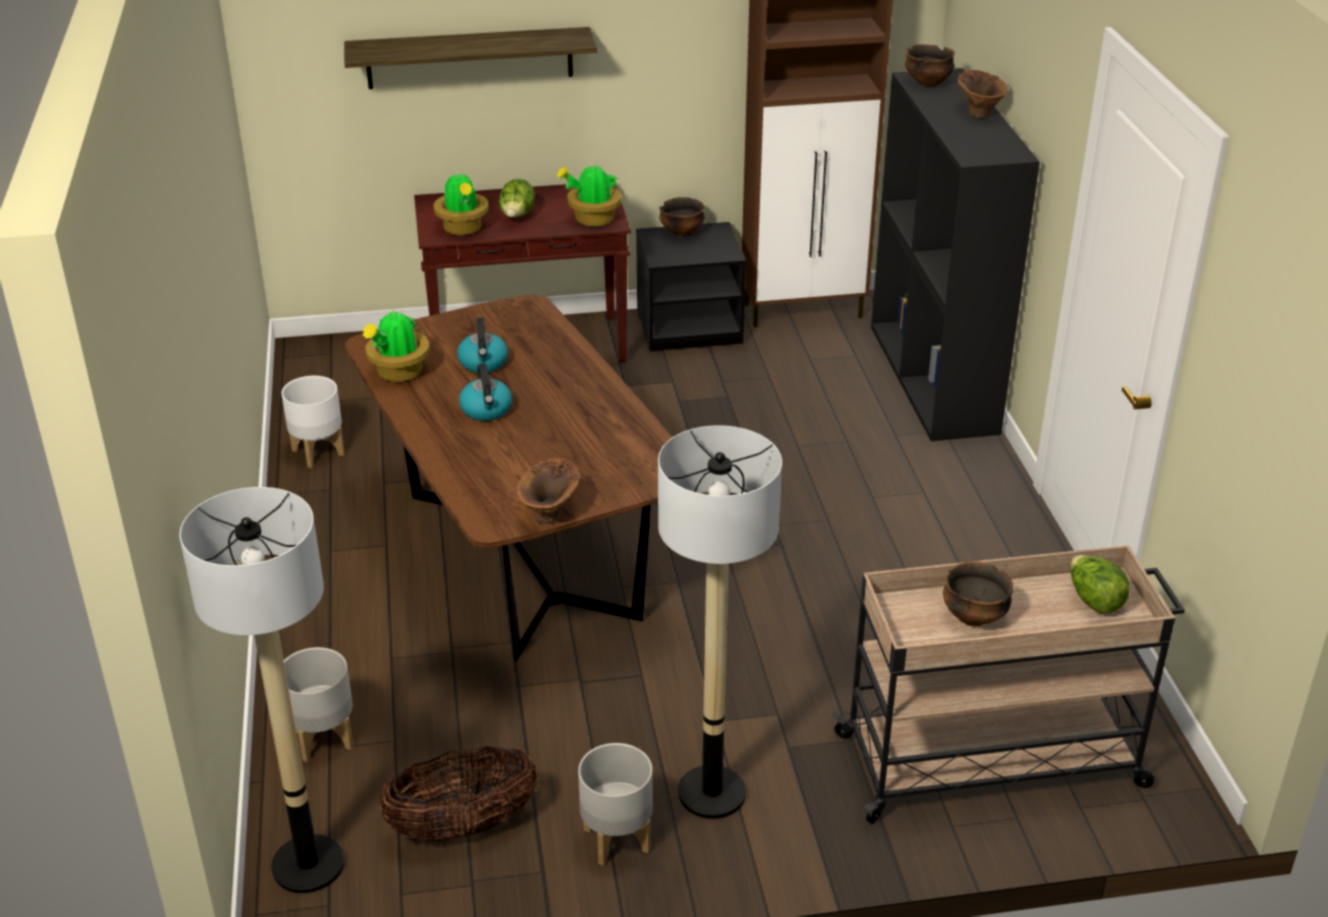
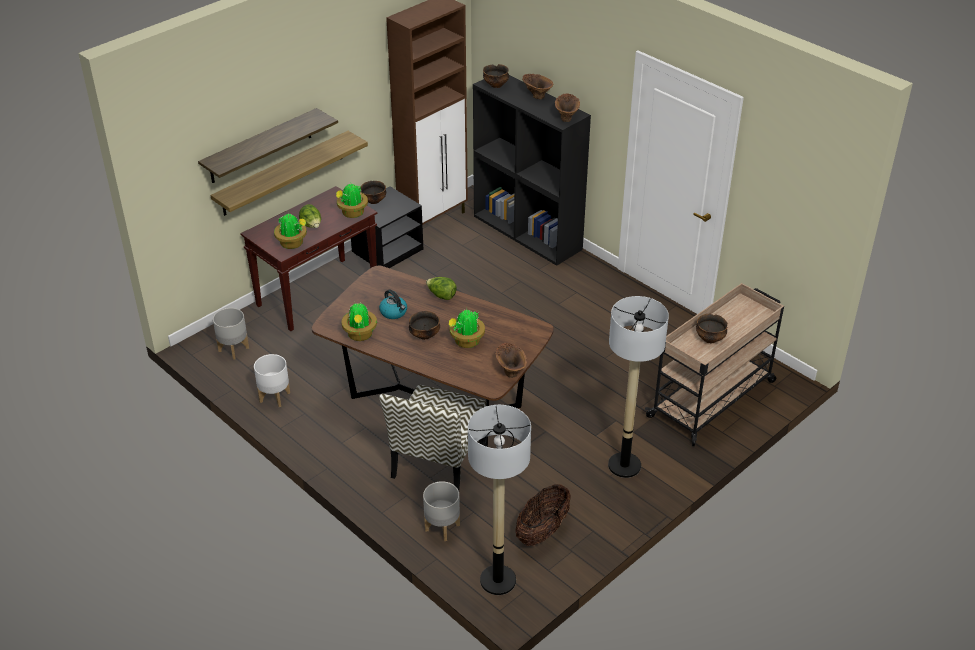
camera: 35 degrees left, 5 degrees up
kettle [459,363,512,421] -> bowl [409,311,440,340]
grey planter [578,743,653,866] -> grey planter moved to [213,308,249,360]
lettuce [1071,555,1130,613] -> lettuce moved to [426,277,457,300]
none -> shelf [211,131,368,216]
none -> chair [379,385,486,491]
none -> potted plant [449,310,485,348]
none -> brown vase [555,94,580,122]

